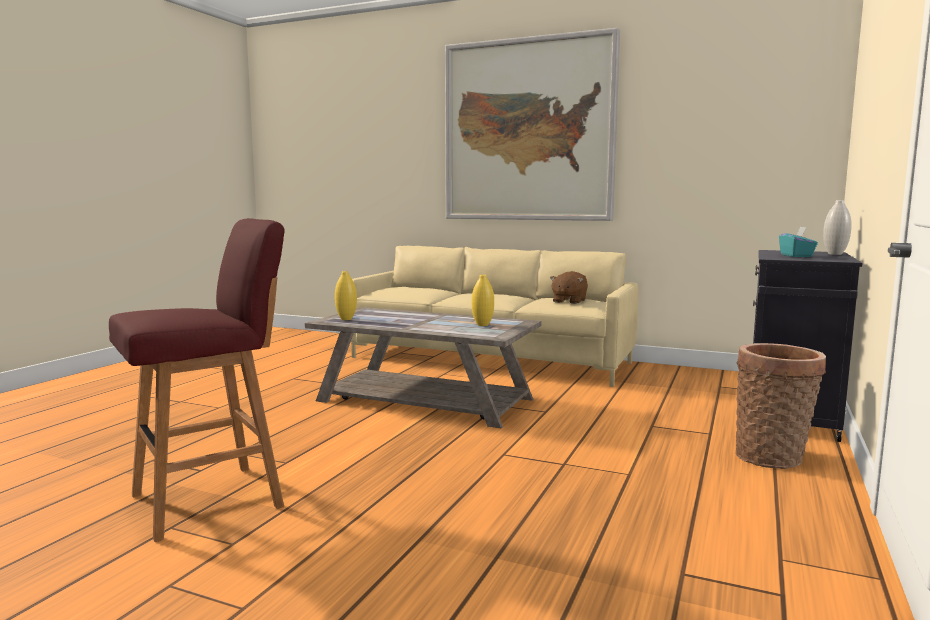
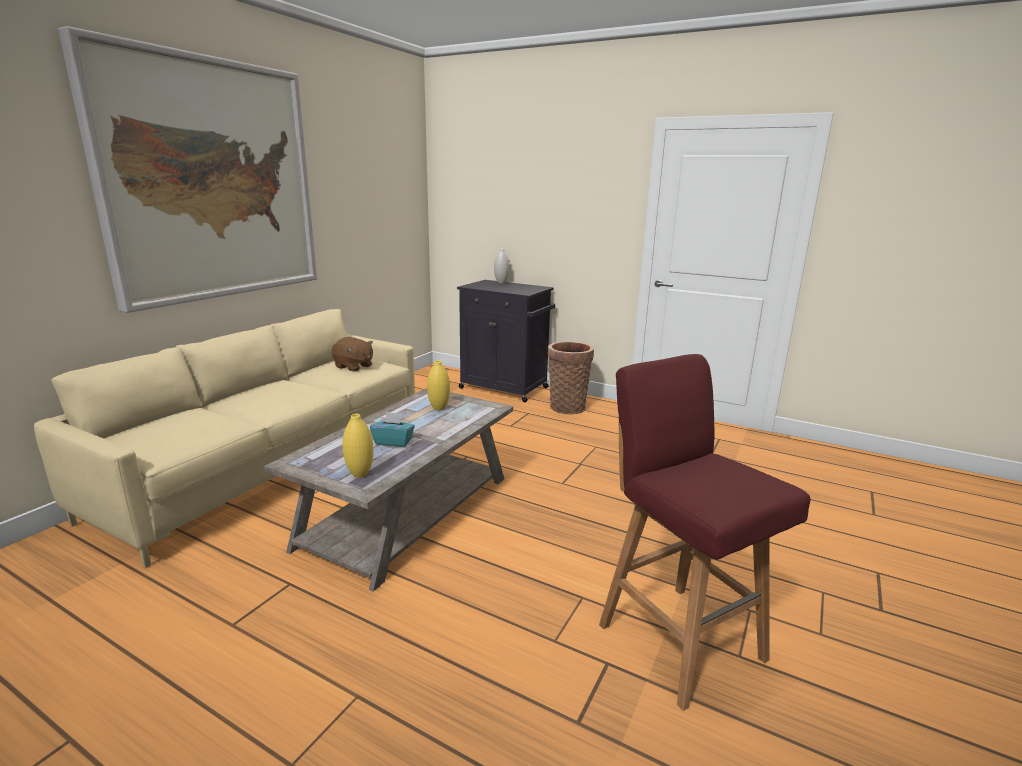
camera: 85 degrees left, 10 degrees up
turquoise tissue box [779,226,818,257] -> turquoise tissue box moved to [370,412,415,447]

